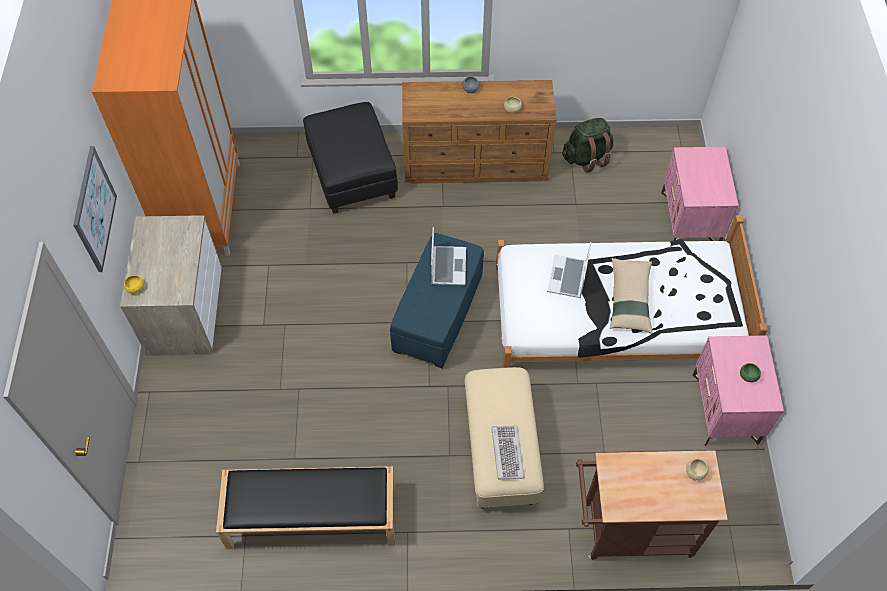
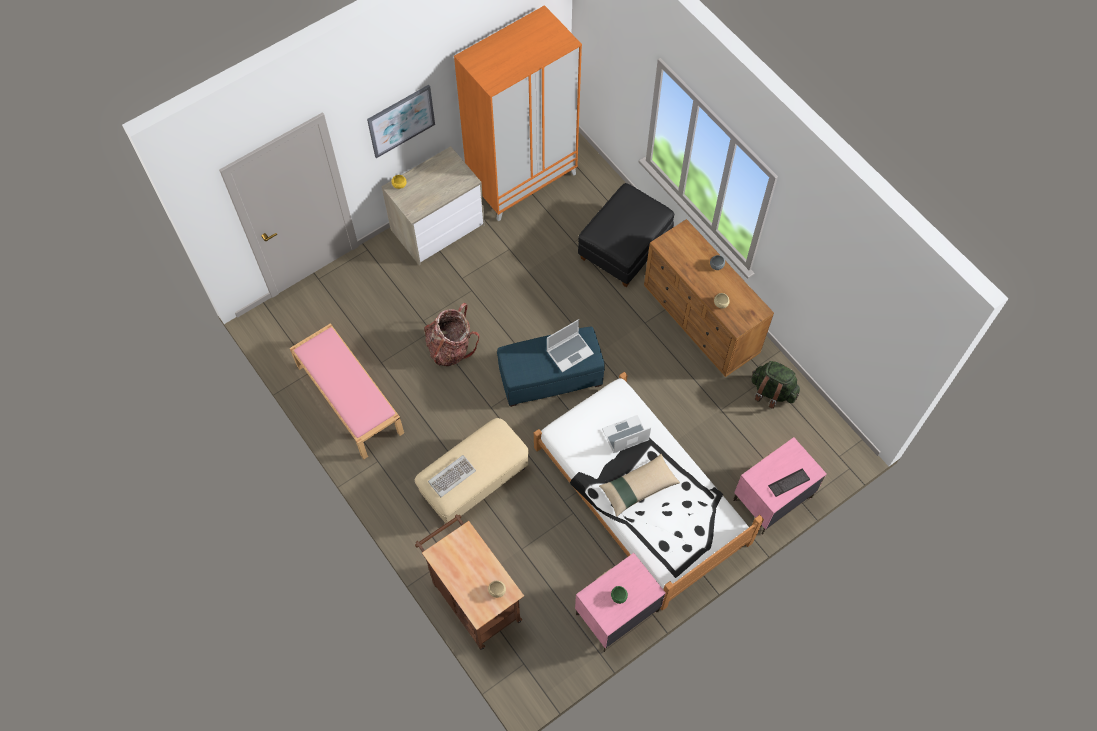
camera: 55 degrees right, 5 degrees up
black bench [216,466,395,549] -> pink bench [290,323,404,459]
none -> backpack [424,303,480,366]
none -> keyboard [768,469,810,497]

